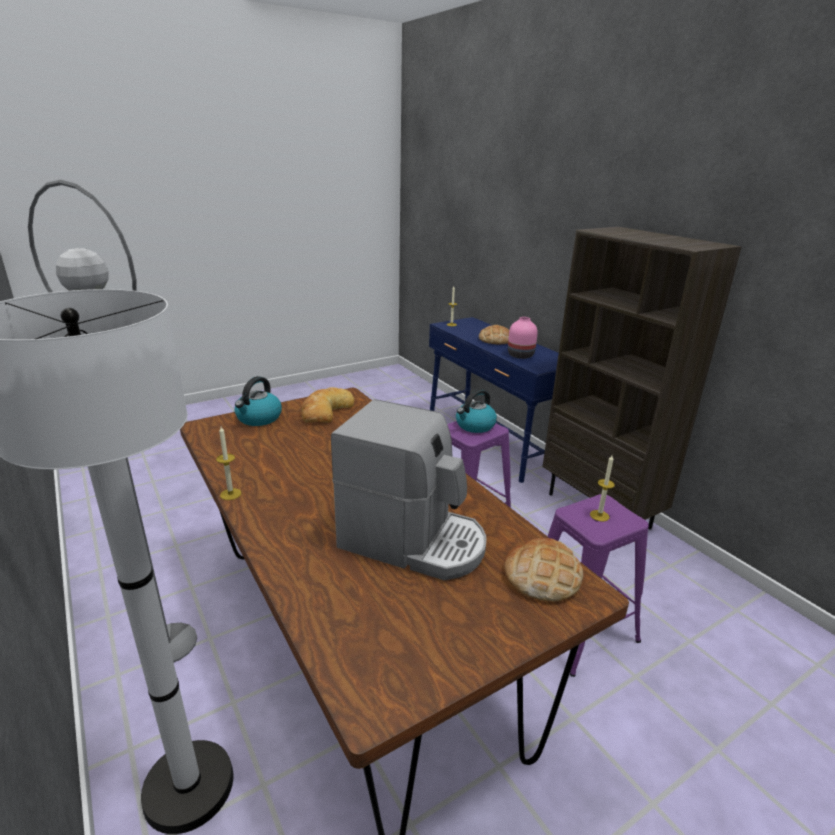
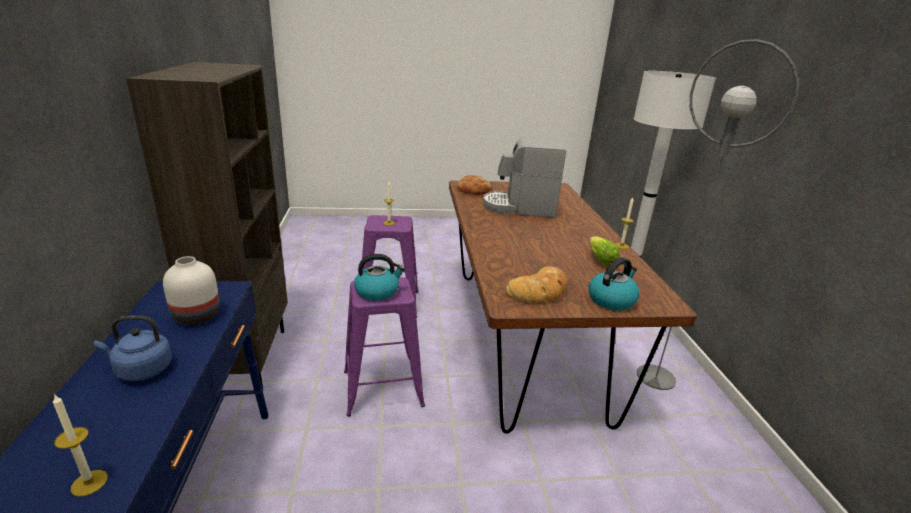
camera: 155 degrees left, 0 degrees up
coffee machine [331,399,486,580] -> coffee machine turned 45 degrees counterclockwise [483,137,566,218]
bread [479,325,509,344] -> blue kettle [94,315,172,381]
pink vase [508,317,538,359] -> white vase [163,256,220,325]
none -> lettuce [590,236,620,266]

